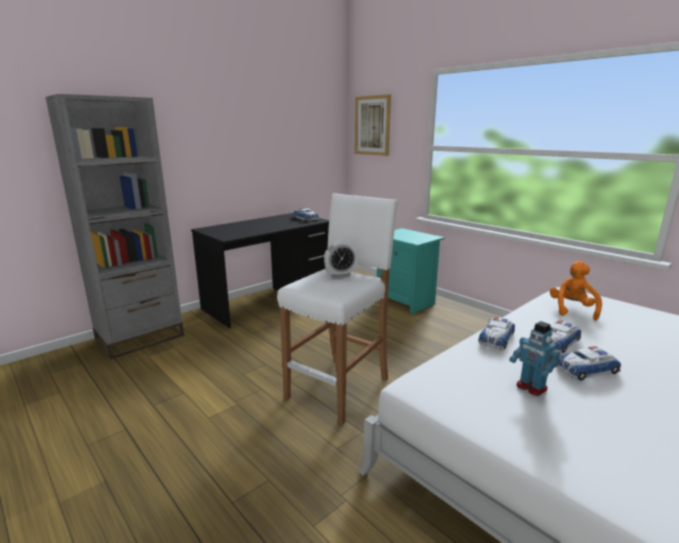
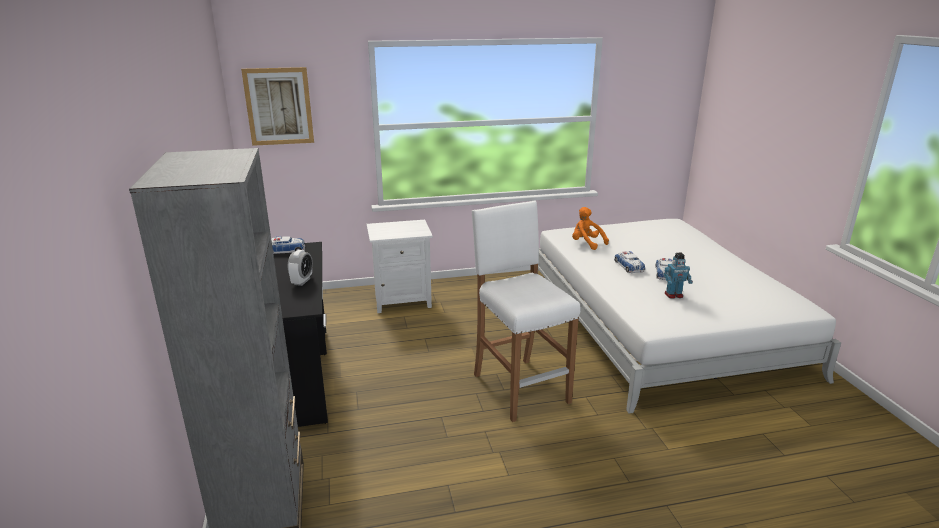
camera: 60 degrees left, 5 degrees up
alarm clock [324,241,357,278] -> alarm clock moved to [288,250,313,286]
turquoise nightstand [377,228,445,314] -> white nightstand [367,220,433,313]
toy car [478,317,515,350] -> none

